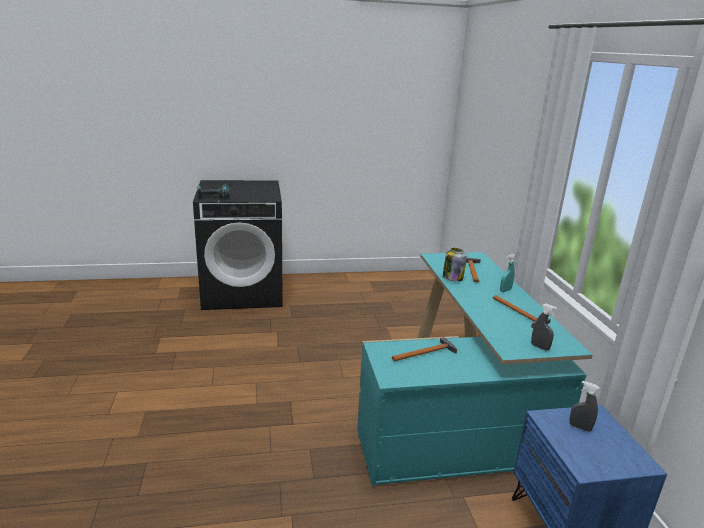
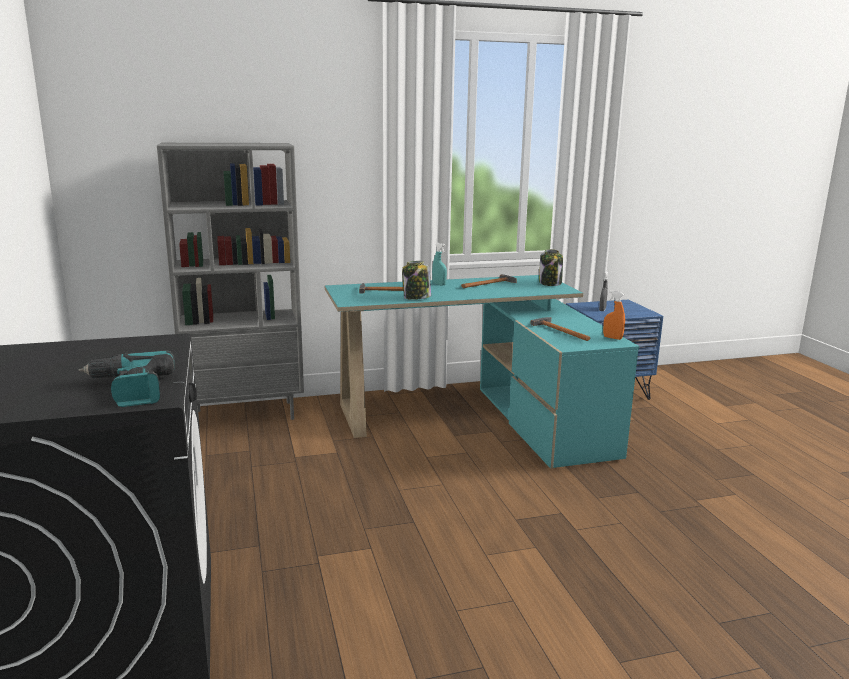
camera: 95 degrees left, 5 degrees down
grey spray bottle [531,304,557,351] -> jar [539,249,563,286]
none -> grey bookcase [157,143,304,428]
none -> orange spray bottle [603,291,625,340]

